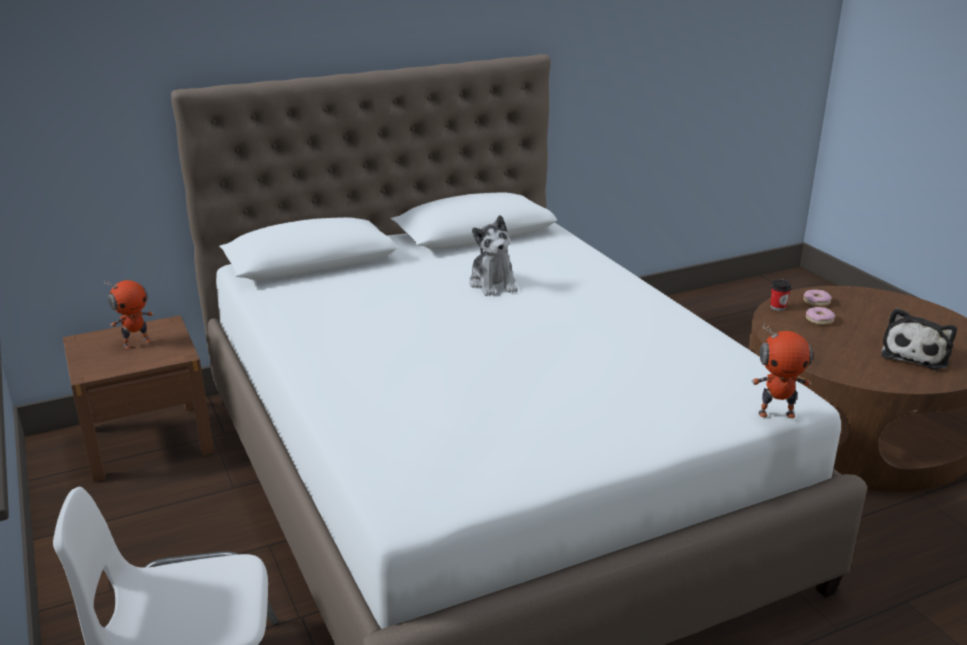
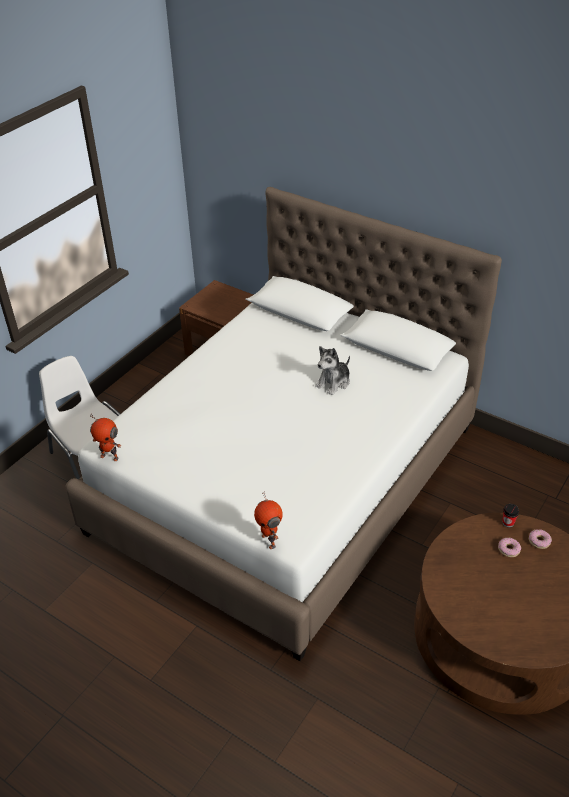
camera: 60 degrees right, 15 degrees up
toy robot [104,280,153,349] -> toy robot moved to [90,415,122,461]
plush toy [882,308,957,369] -> none

